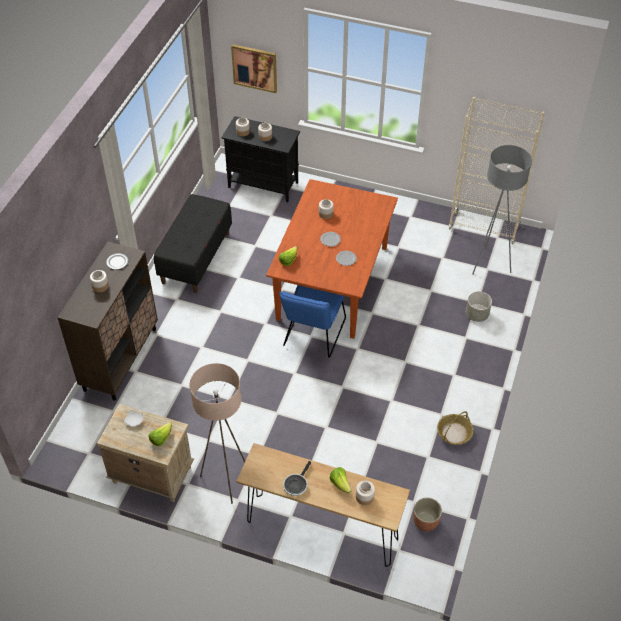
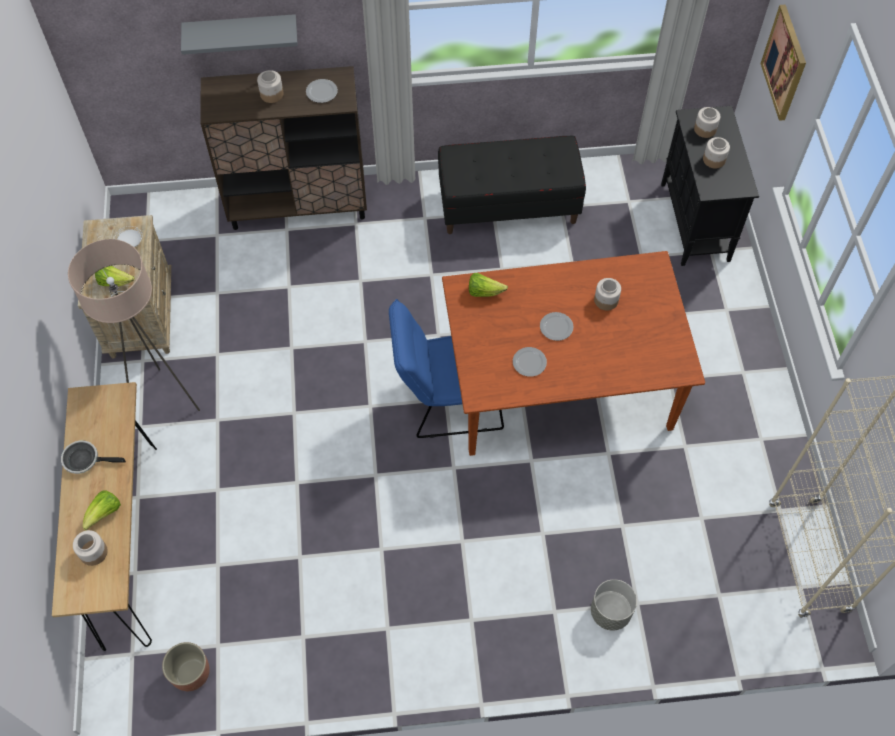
camera: 65 degrees right, 10 degrees up
basket [437,411,474,445] -> none
grey floor lamp [472,145,532,275] -> none
none -> grey shelf [181,14,298,55]

